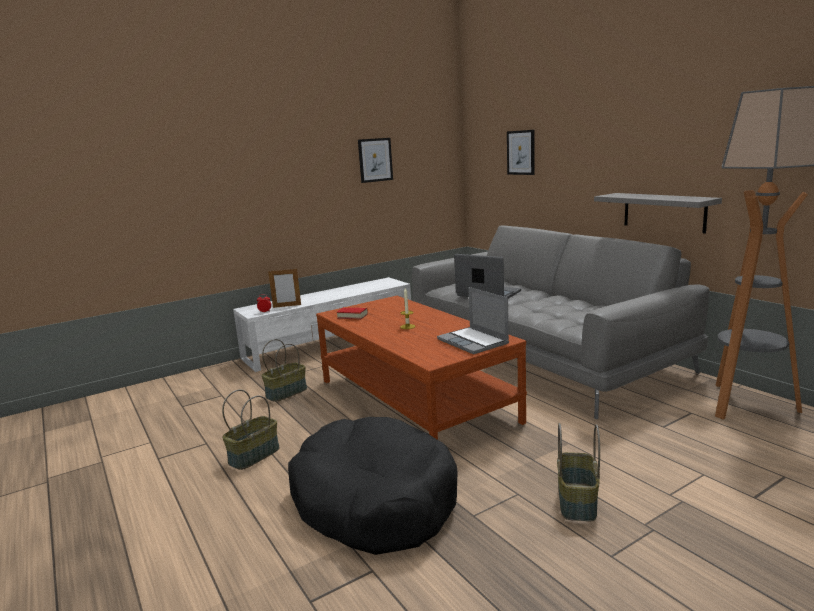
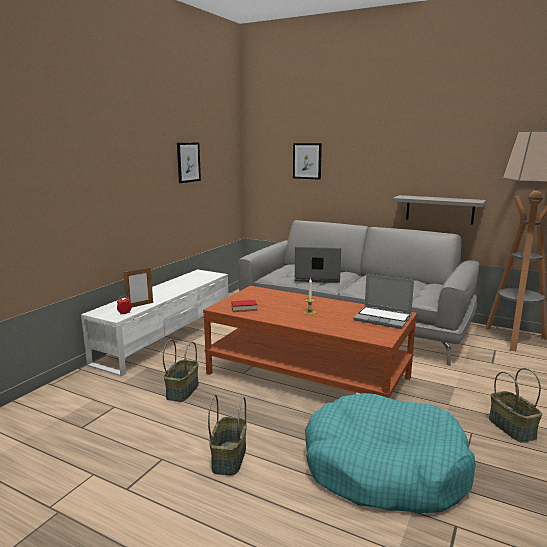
camera: 30 degrees left, 0 degrees up
black dog bed [288,417,457,555] -> turquoise dog bed [305,393,476,513]

